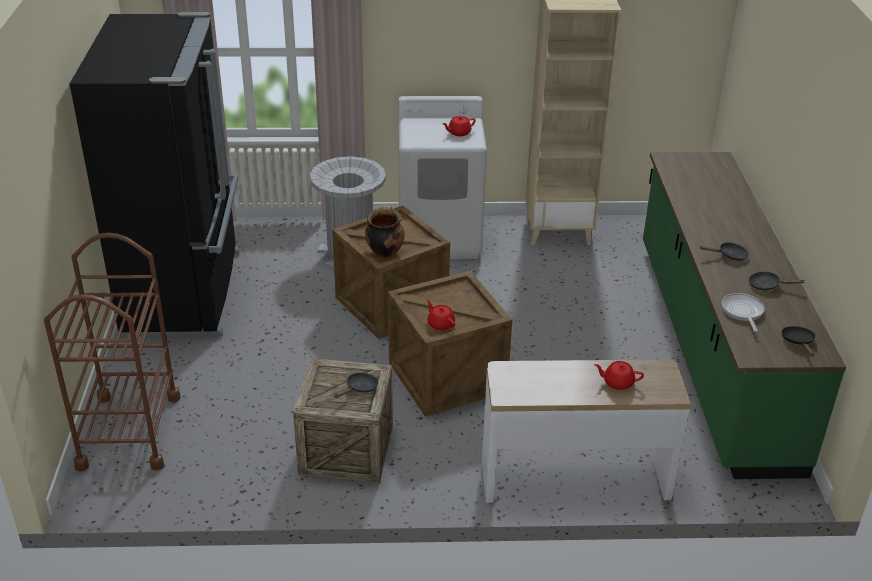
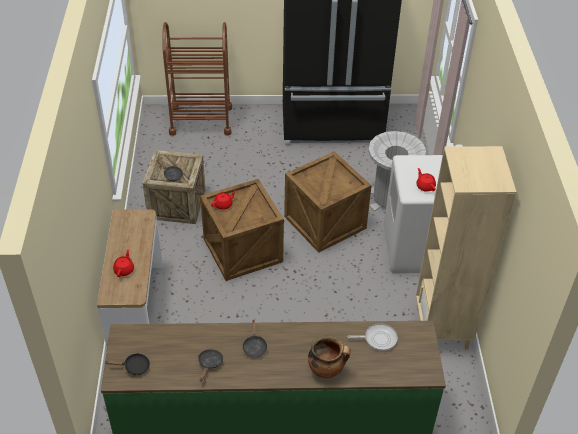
camera: 90 degrees right, 10 degrees up
cooking pot [365,205,405,258] -> cooking pot moved to [308,335,350,378]
frying pan [722,293,764,332] -> frying pan moved to [348,323,398,351]

